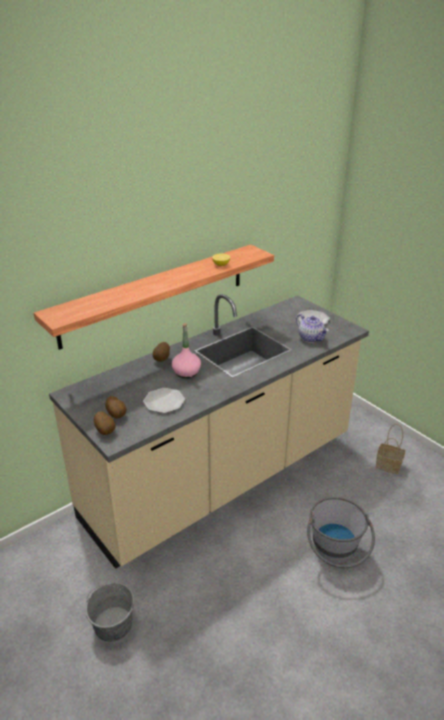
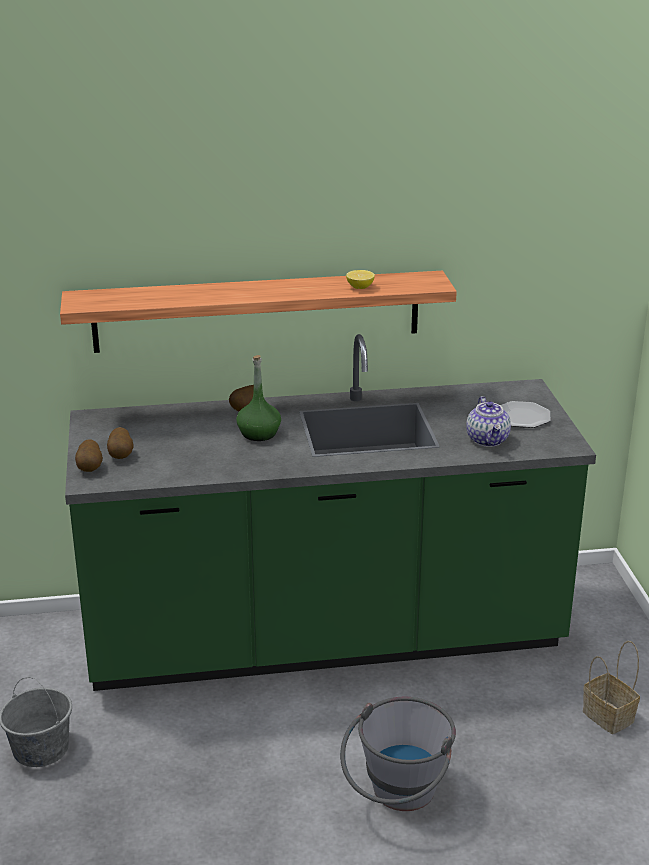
camera: 30 degrees right, 5 degrees down
beige counter [49,294,369,569] -> green counter [65,334,596,691]
plate [143,388,185,413] -> none
pink bottle [172,323,201,378] -> green bottle [236,355,281,441]

